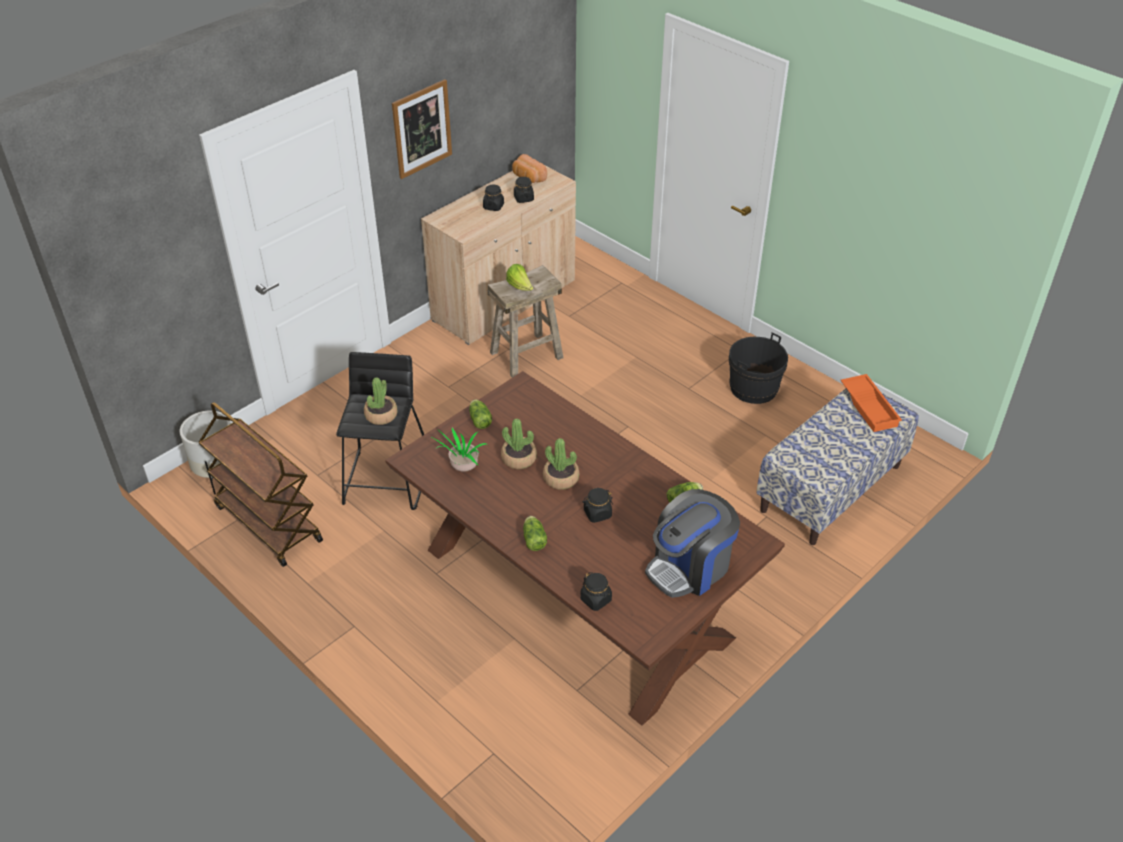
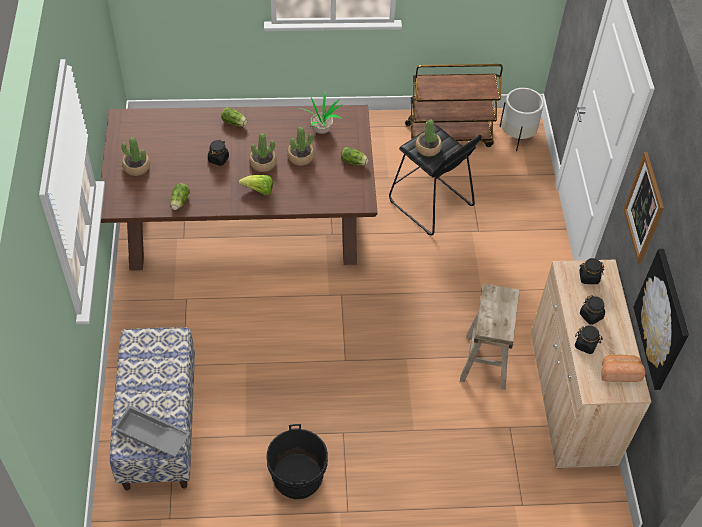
camera: 130 degrees right, 10 degrees up
lettuce [506,264,533,291] -> lettuce moved to [238,175,273,195]
black jar [580,572,612,611] -> black jar moved to [579,258,605,284]
coffee machine [645,489,740,598] -> potted plant [121,137,150,176]
orange tray [840,374,902,432] -> grey tray [113,405,190,457]
none -> picture [633,249,689,390]

